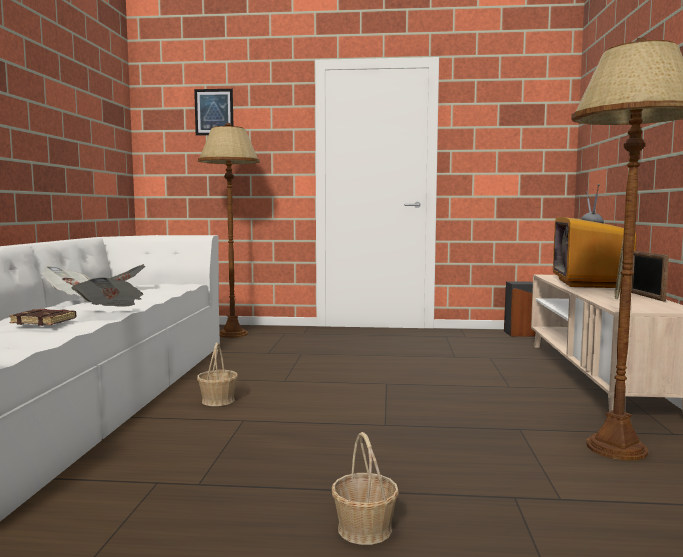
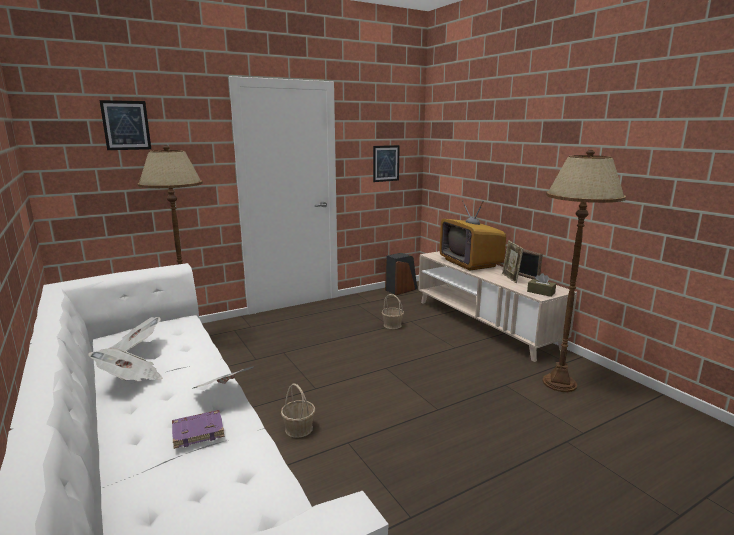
camera: 35 degrees left, 10 degrees up
brown book [9,309,76,326] -> purple book [172,410,225,449]
basket [332,432,399,545] -> basket moved to [382,294,404,329]
none -> picture [373,145,400,182]
none -> brown tissue box [527,273,556,297]

